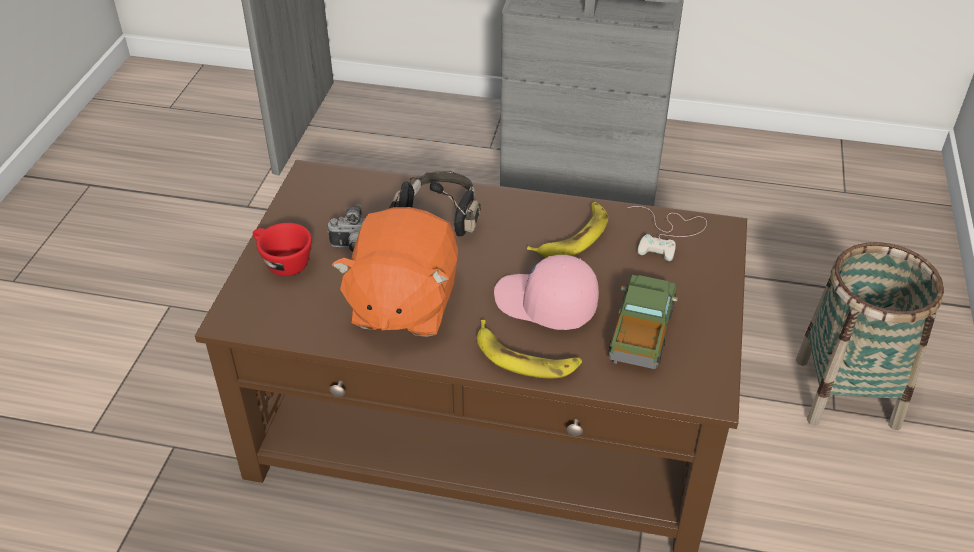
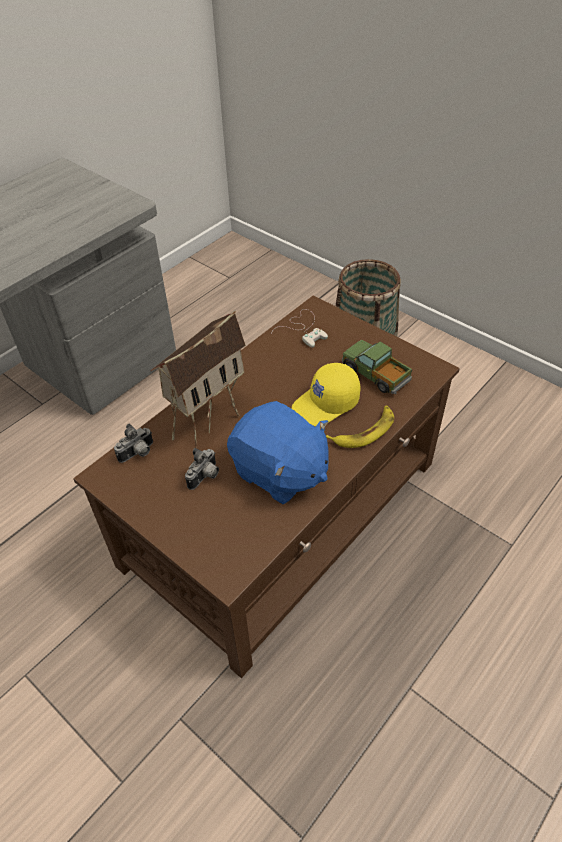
camera: 60 degrees left, 5 degrees up
red cup [253,223,312,276] -> none
orange plush toy [332,207,458,337] -> blue plush toy [227,401,329,504]
black headphones [389,171,482,236] -> toy house [150,311,246,448]
pink cap [494,255,599,330] -> yellow cap [292,363,361,426]
banana [527,202,608,258] -> none
none -> camera [114,424,153,463]

